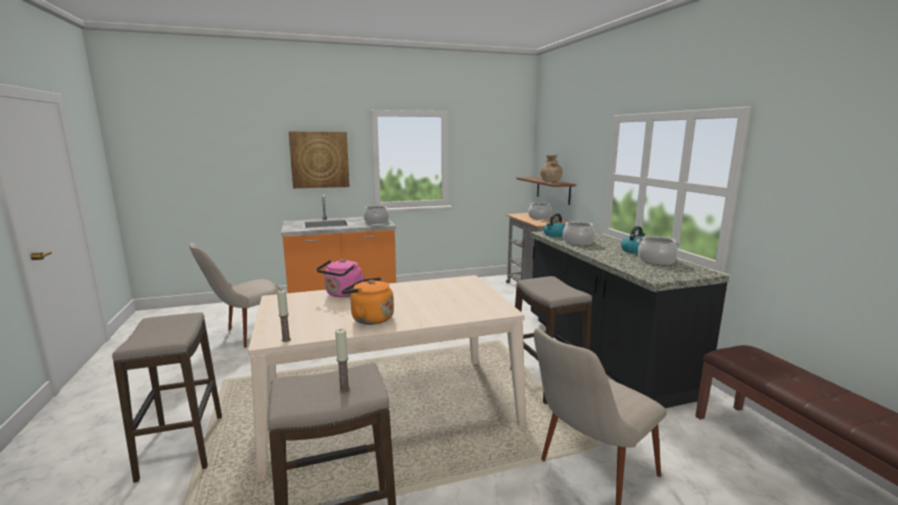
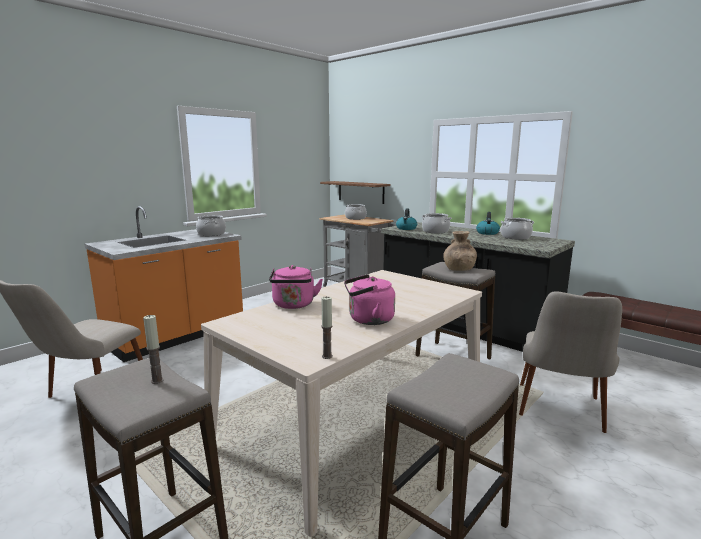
camera: 30 degrees left, 0 degrees up
picture [289,132,349,188] -> none
candle [335,329,350,393] -> candle moved to [143,315,164,384]
orange kettle [341,277,394,325] -> pink kettle [344,274,395,325]
brown vase [540,155,563,182] -> brown vase moved to [443,231,477,271]

